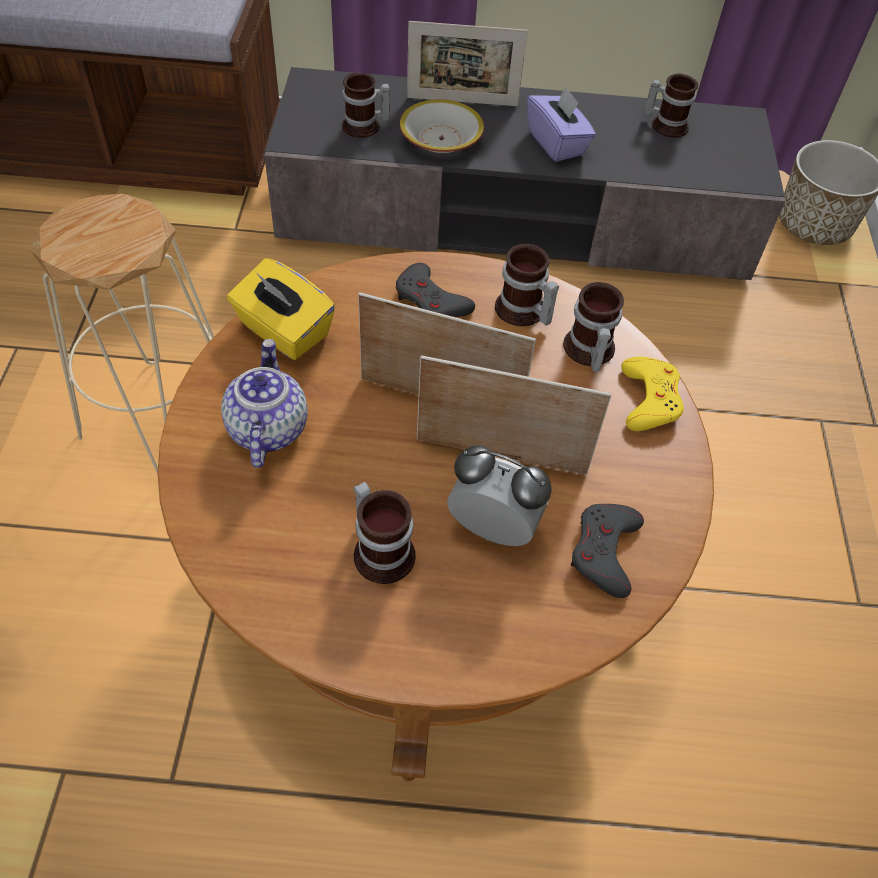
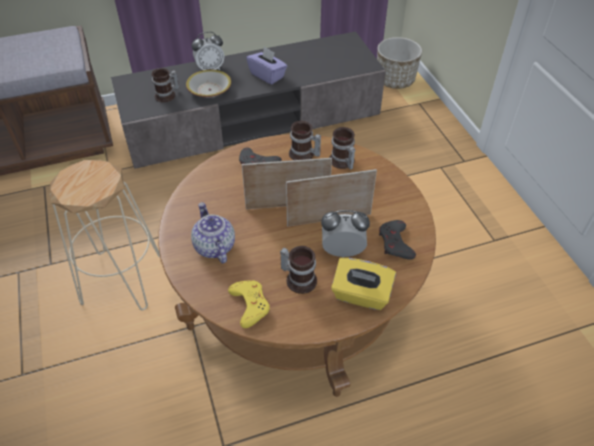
camera: 20 degrees left, 5 degrees down
yellow tissue box [227,258,335,360] -> yellow tissue box moved to [331,258,396,310]
picture frame [407,21,528,106] -> alarm clock [192,32,224,70]
yellow game controller [621,357,684,431] -> yellow game controller moved to [228,280,270,328]
mug [644,74,698,137] -> none

